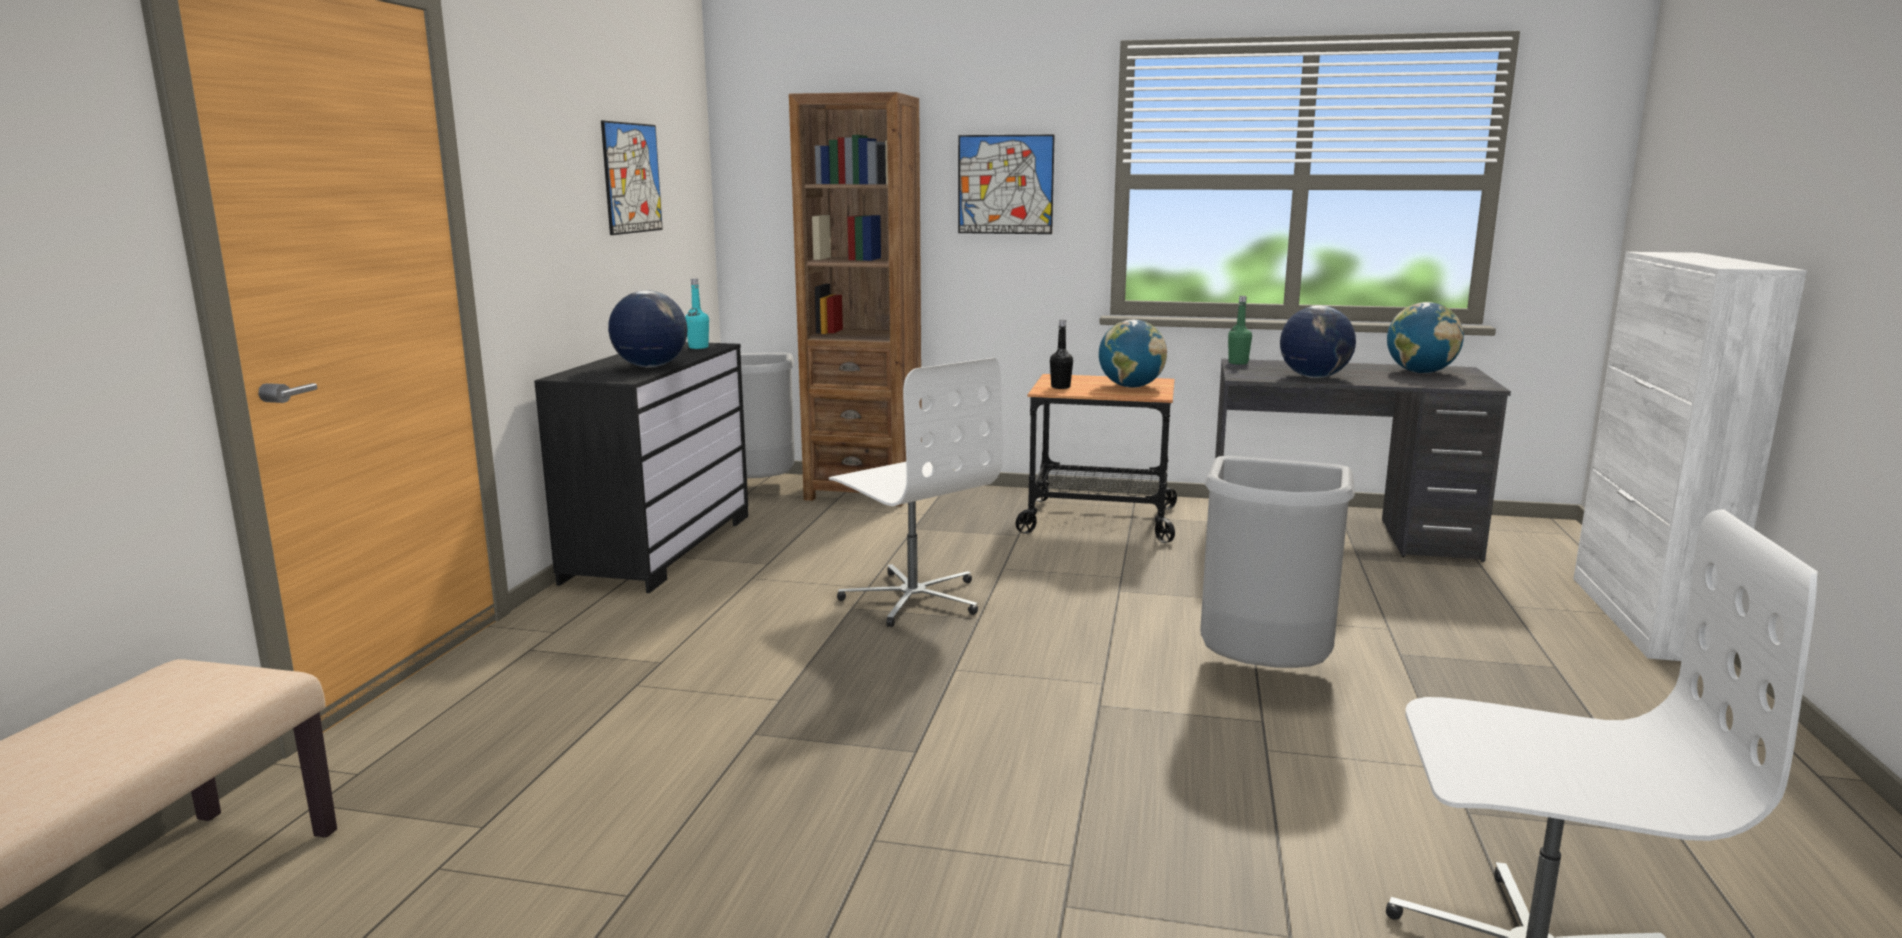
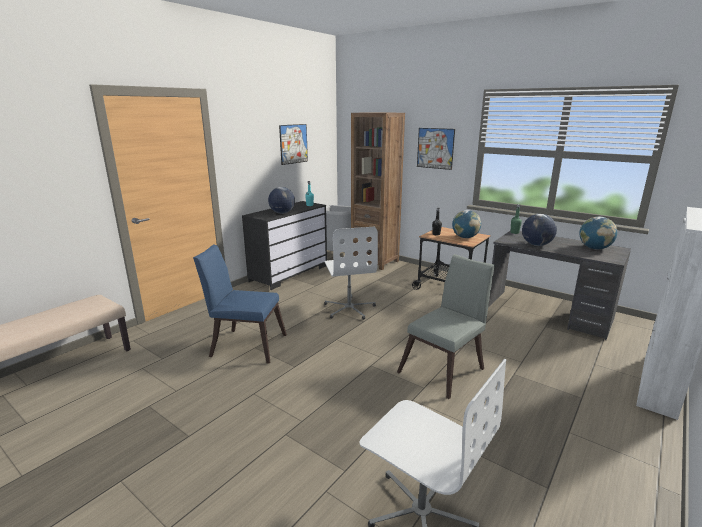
camera: 25 degrees right, 5 degrees up
grey trash can [1200,456,1355,668] -> grey chair [397,254,495,399]
none -> blue chair [193,245,287,364]

